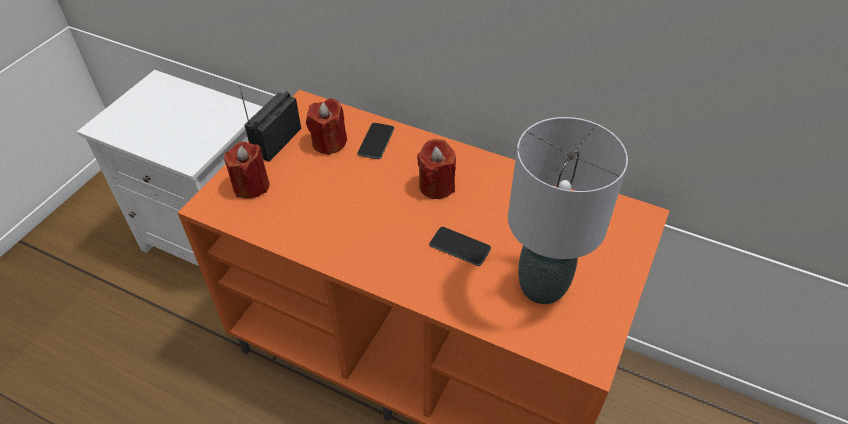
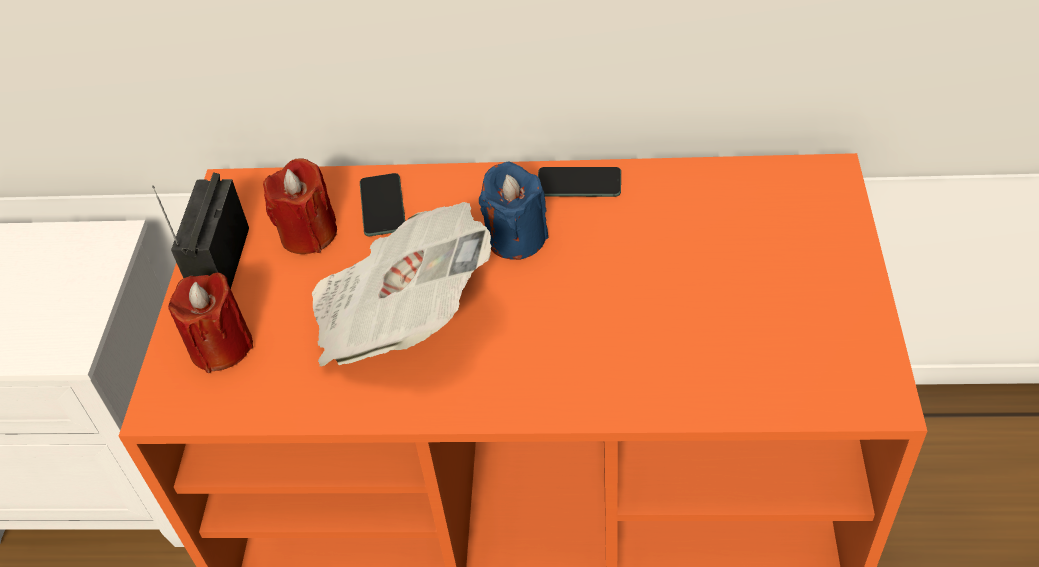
camera: 20 degrees left, 0 degrees up
red candle [417,139,456,199] -> blue candle [479,162,548,260]
phone [429,227,491,266] -> phone moved to [538,167,621,197]
grey table lamp [508,117,628,304] -> none
none -> newspaper [312,202,492,366]

